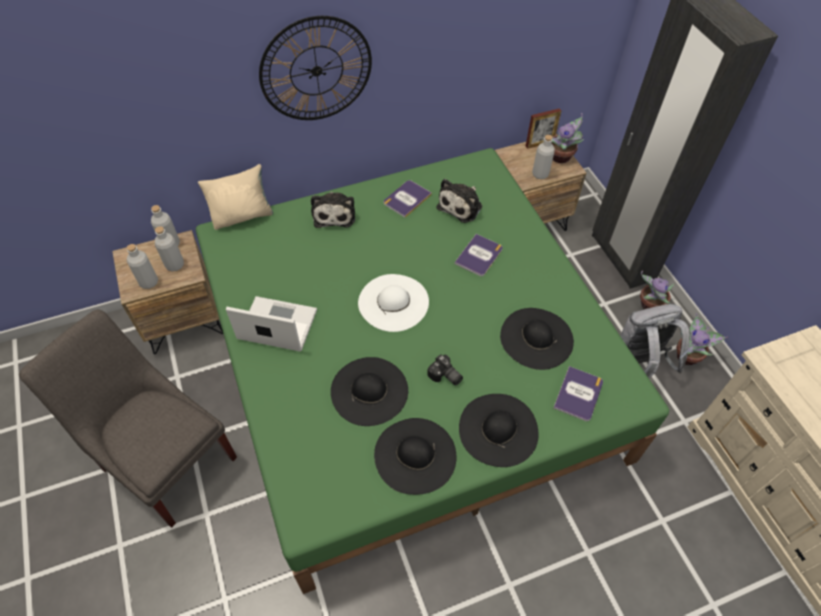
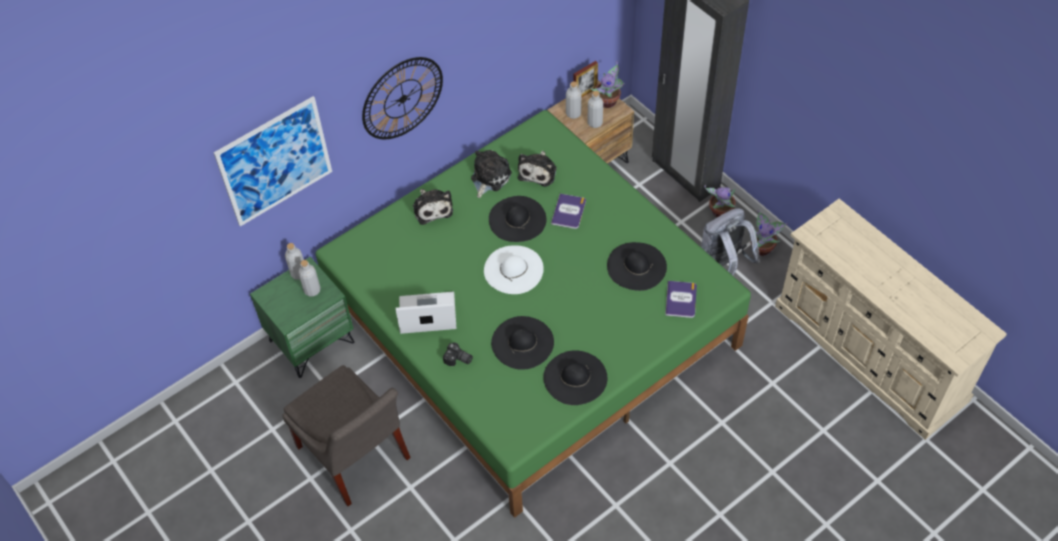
camera: 15 degrees left, 0 degrees up
grey chair [19,309,237,528] -> grey chair turned 150 degrees counterclockwise [283,365,411,506]
brown nightstand [112,230,223,354] -> green nightstand [250,257,354,378]
grey bottle [127,244,158,289] -> grey bottle moved to [566,81,582,119]
beige pillow [198,164,273,230] -> none
book [384,180,432,218] -> plush toy [471,150,512,198]
camera [427,354,463,386] -> camera moved to [443,342,473,366]
black hat [459,394,539,467] -> black hat moved to [489,196,547,242]
none -> picture [214,96,332,226]

